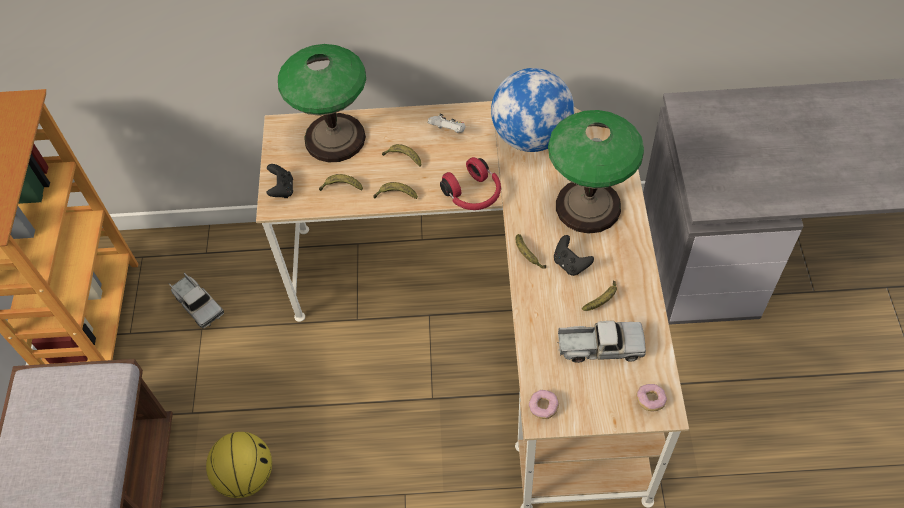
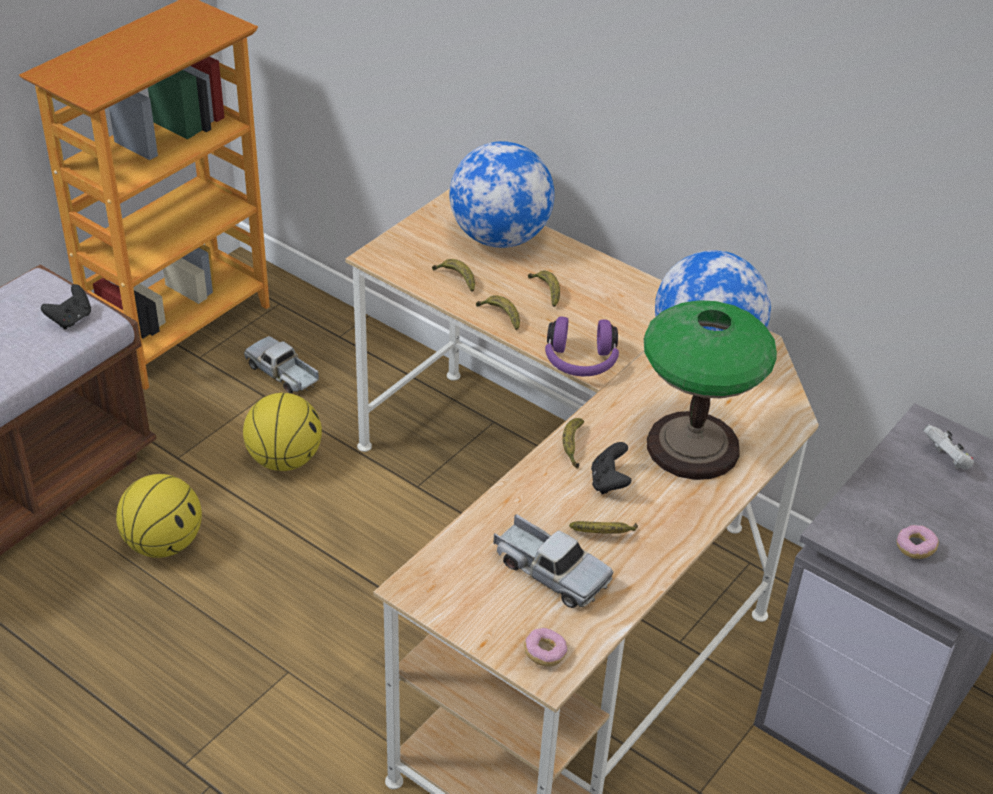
camera: 35 degrees right, 15 degrees down
toy truck [169,272,224,328] -> toy truck turned 135 degrees clockwise [244,336,319,393]
black game controller [266,164,293,198] -> black game controller moved to [41,284,91,329]
table lamp [278,44,366,163] -> globe [450,141,554,248]
white game controller [428,114,465,133] -> white game controller moved to [923,425,974,470]
red headphones [440,157,501,210] -> purple headphones [545,317,619,376]
donut [529,390,559,419] -> donut moved to [897,525,939,559]
none -> basketball [243,393,322,471]

